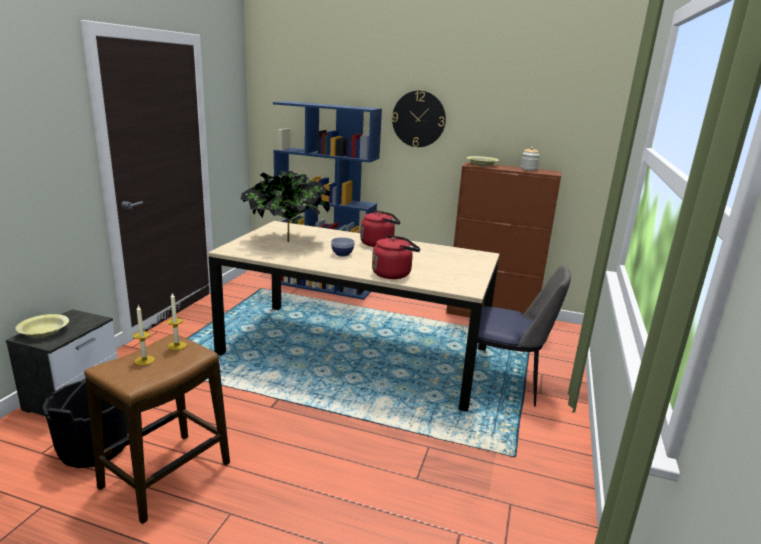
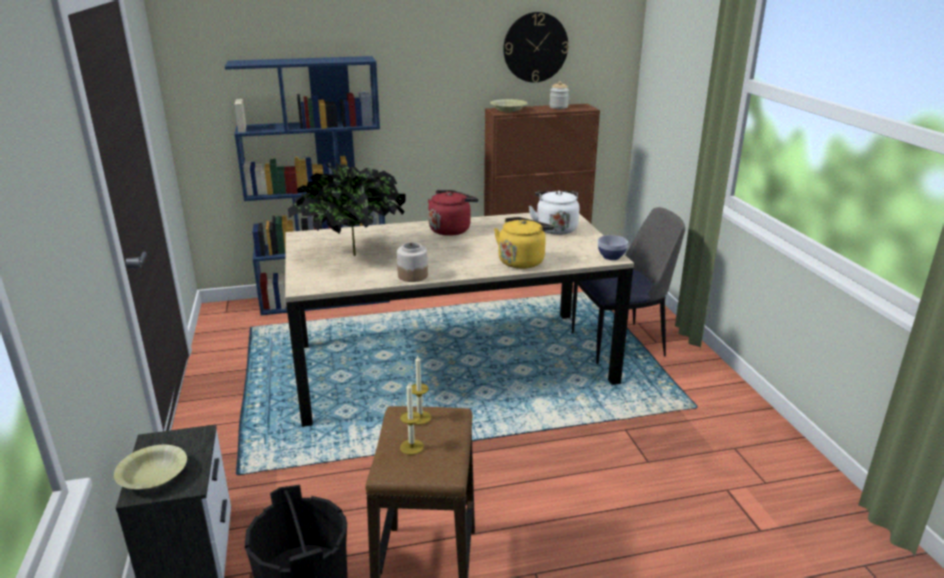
camera: 30 degrees left, 5 degrees up
bowl [331,237,355,257] -> bowl moved to [598,235,628,260]
red kettle [372,235,420,279] -> yellow kettle [494,217,554,269]
wall clock [392,91,446,147] -> wall clock moved to [503,12,568,82]
none -> jar [397,242,428,282]
none -> white kettle [529,191,579,235]

